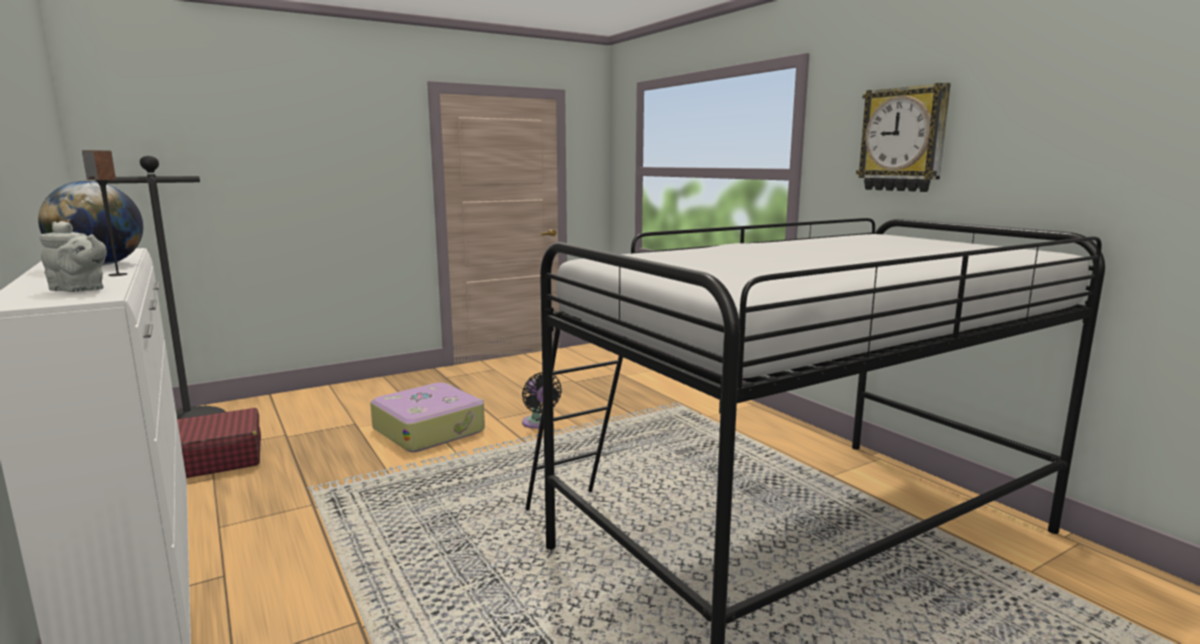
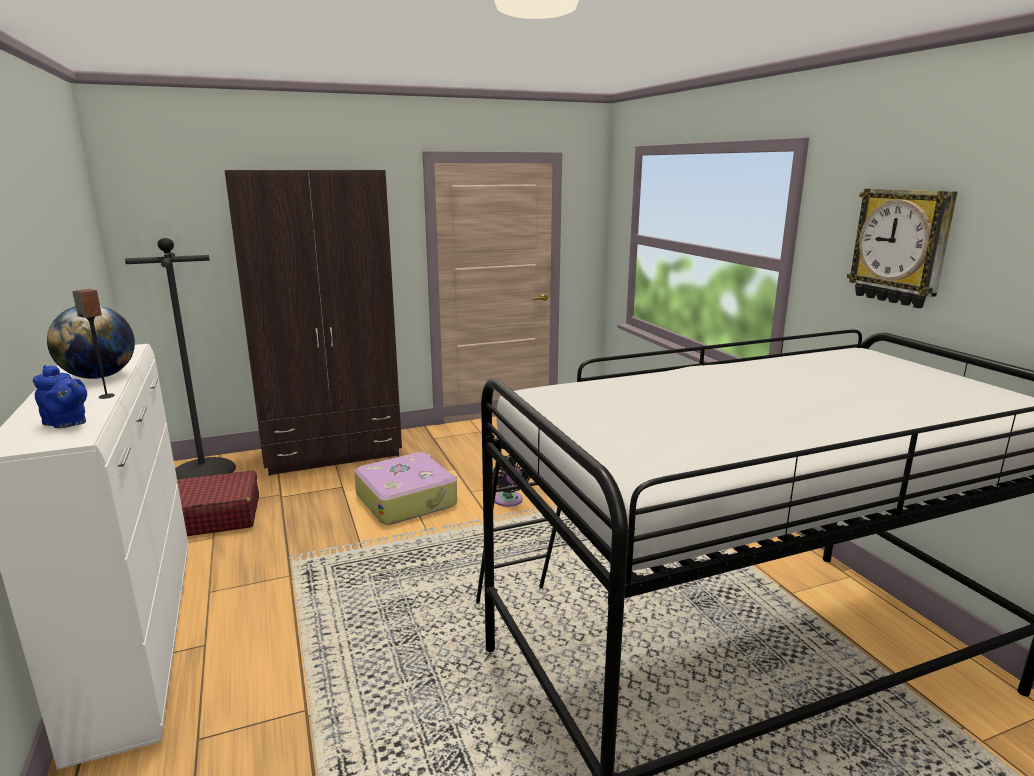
camera: 10 degrees right, 5 degrees up
grey teapot [40,221,107,292] -> blue teapot [33,365,87,428]
none -> brown wardrobe [225,170,402,476]

